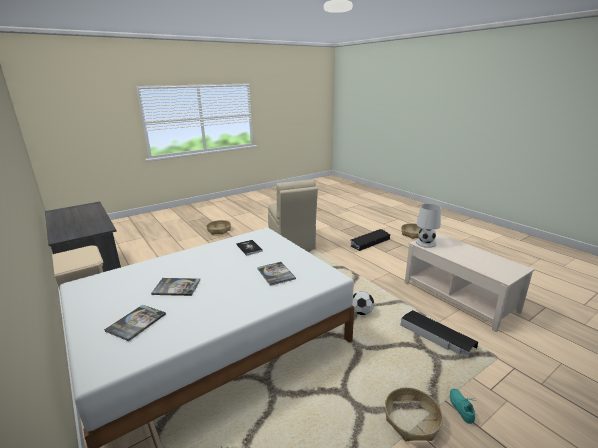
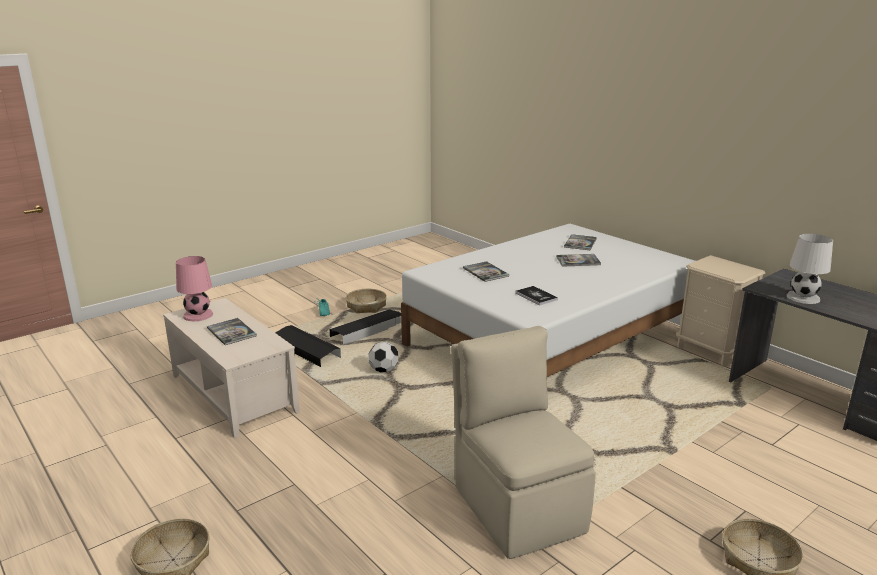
camera: 175 degrees right, 0 degrees up
black storage box [351,229,390,251] -> black storage box moved to [330,309,401,345]
white table lamp [416,204,441,248] -> white table lamp moved to [787,234,833,304]
none -> pink table lamp [176,256,213,321]
none -> book [207,318,257,345]

